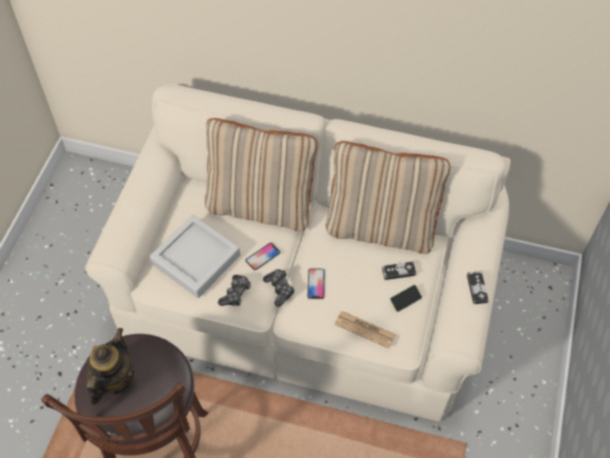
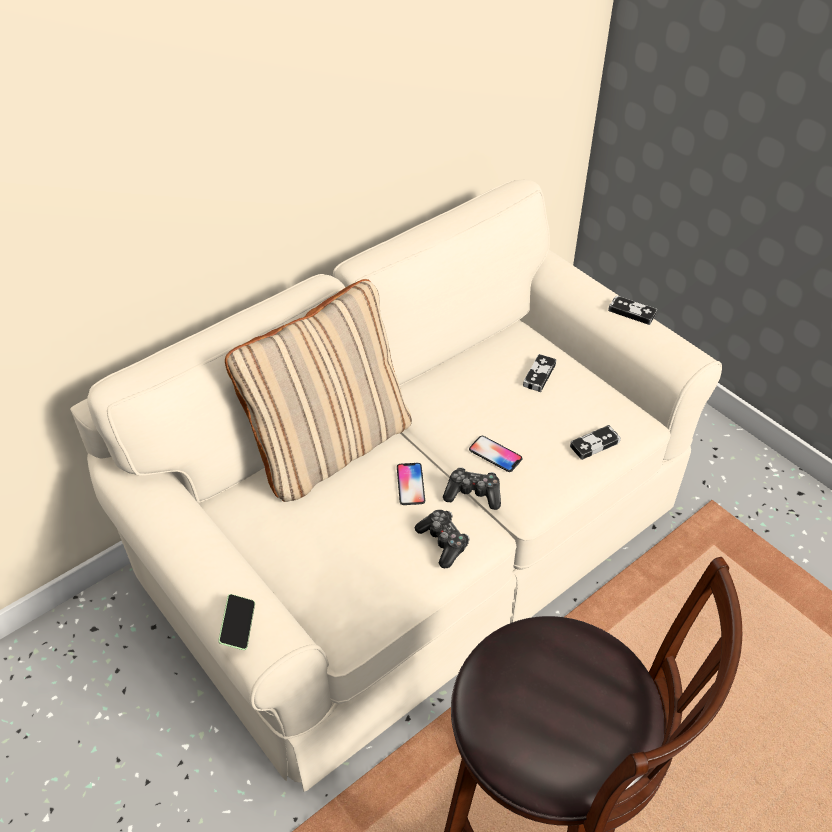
camera: 55 degrees left, 10 degrees down
teapot [85,328,134,405] -> none
grey tray [150,215,240,298] -> none
beige pillow [326,141,450,254] -> none
newspaper [335,311,396,348] -> game controller [570,425,621,460]
phone [390,284,422,312] -> phone moved to [218,594,255,650]

